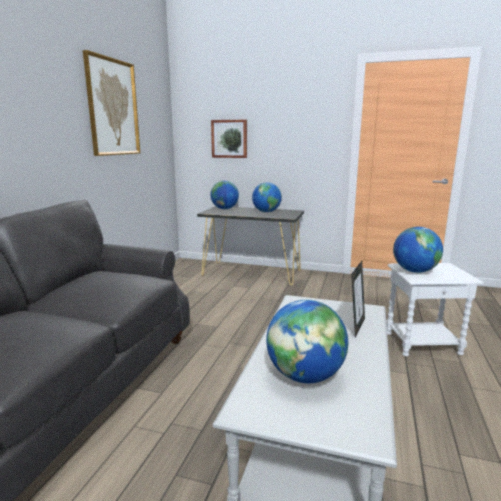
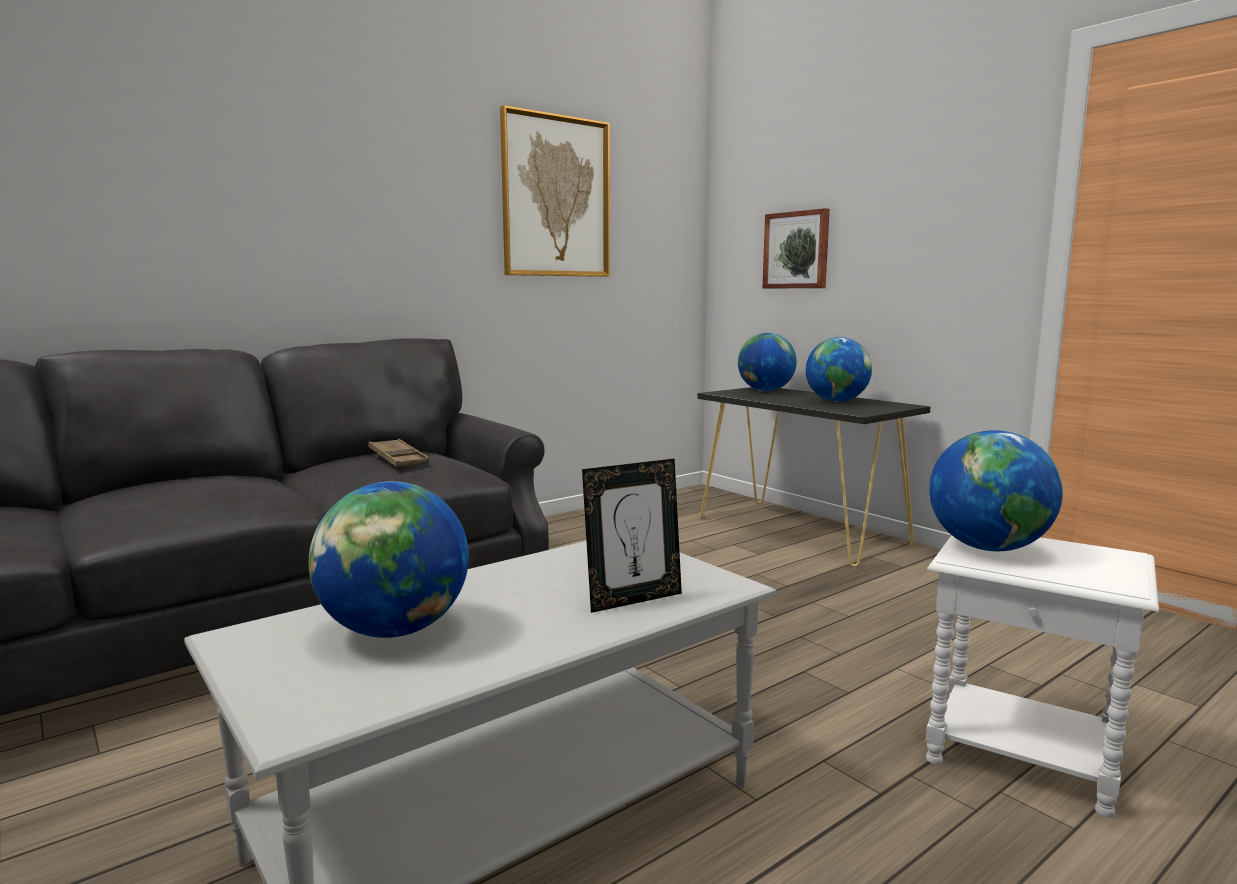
camera: 35 degrees right, 5 degrees down
none -> brown tray [368,439,429,467]

